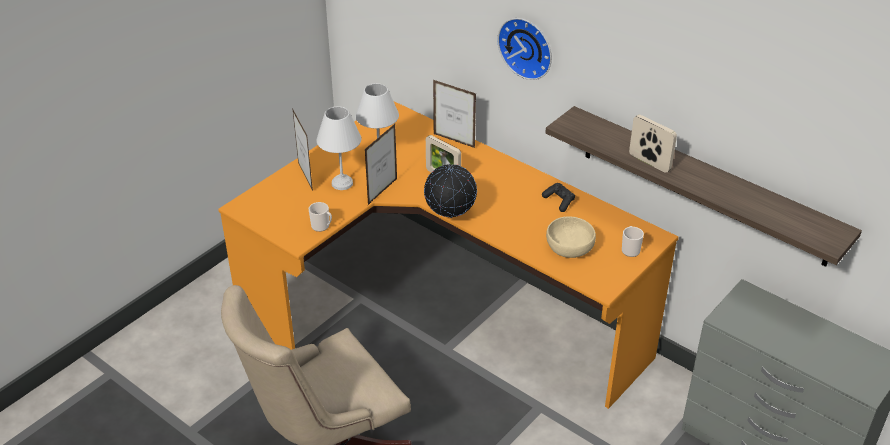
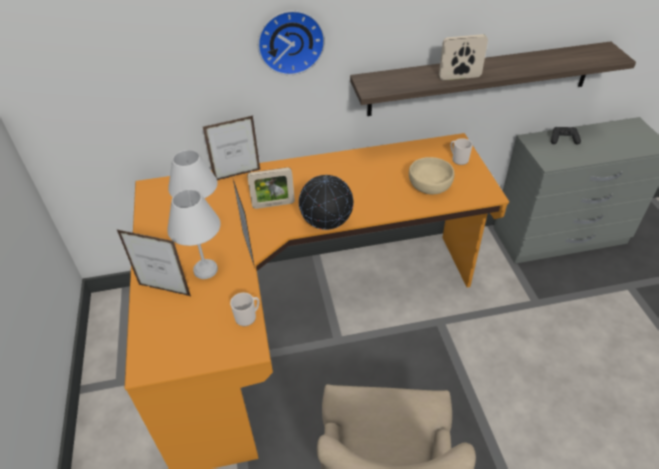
camera: 50 degrees left, 5 degrees up
black game controller [542,183,575,212] -> black game controller moved to [551,127,581,145]

